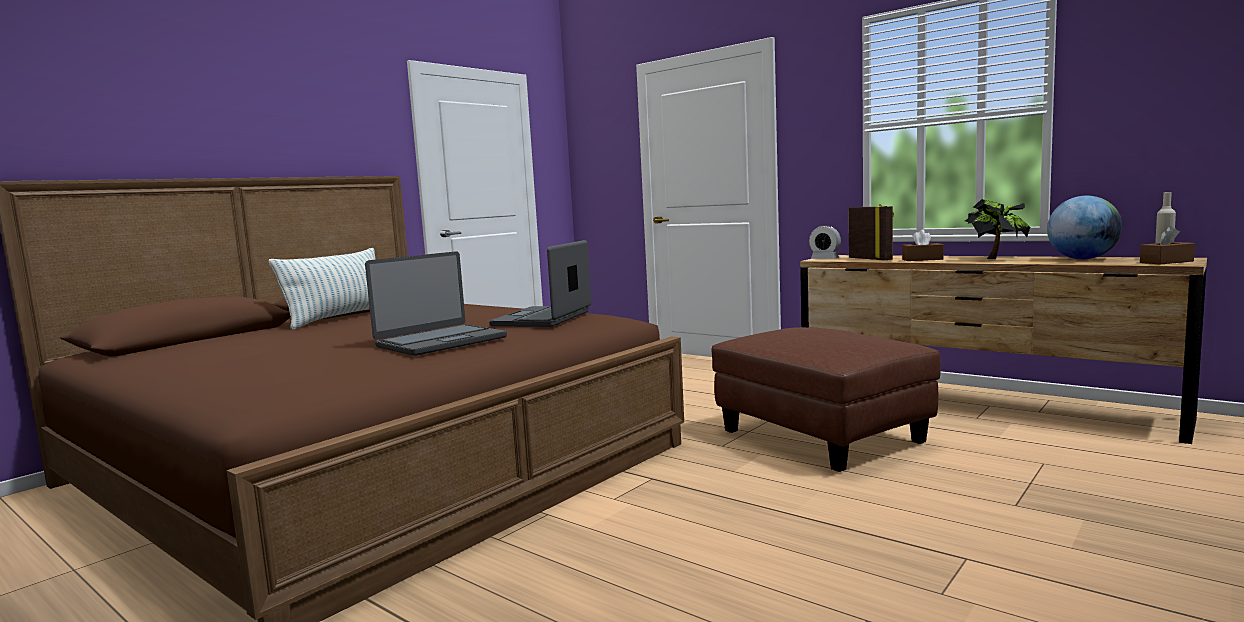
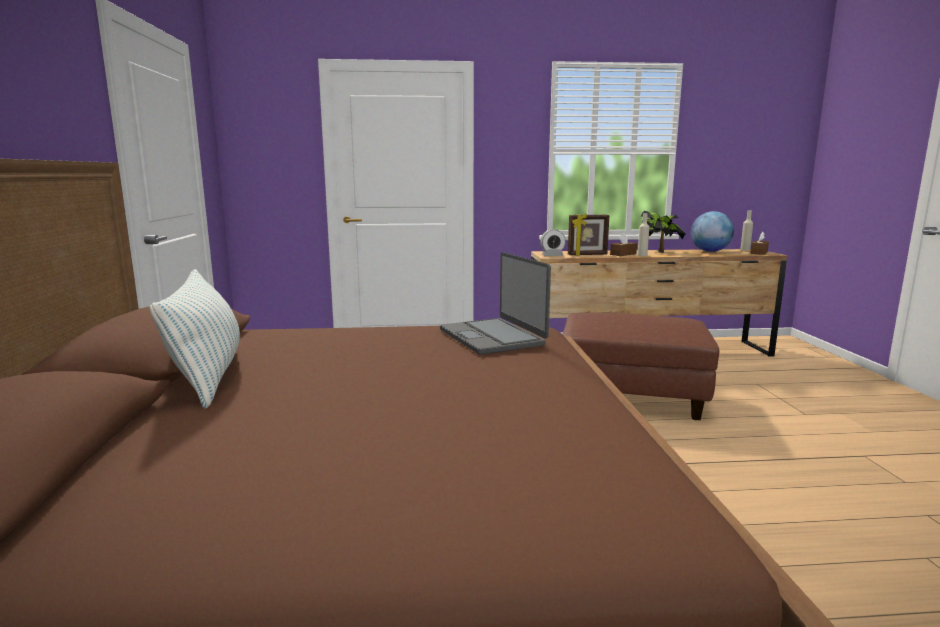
camera: 45 degrees left, 5 degrees up
laptop [365,251,507,356] -> none
picture frame [849,204,894,260] -> picture frame turned 150 degrees clockwise [568,214,610,256]
none -> beige bottle [637,213,649,256]

